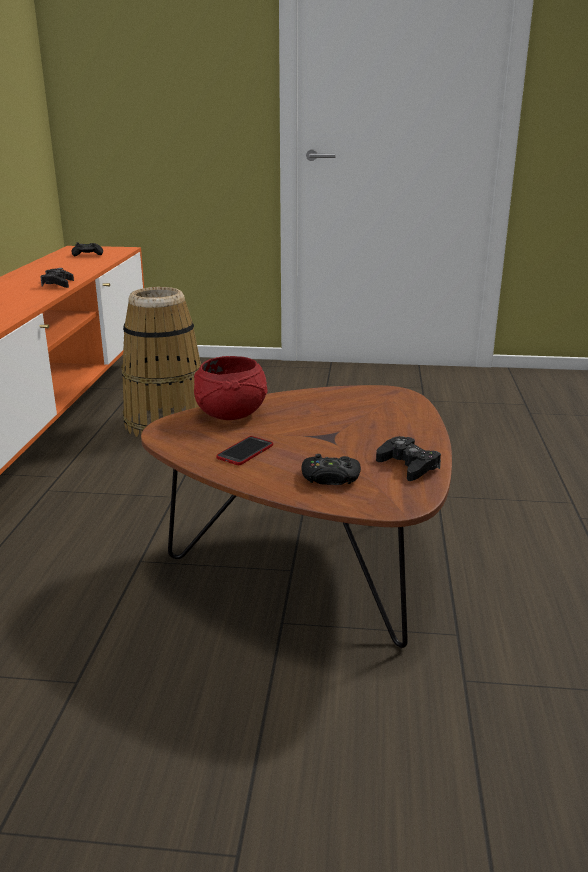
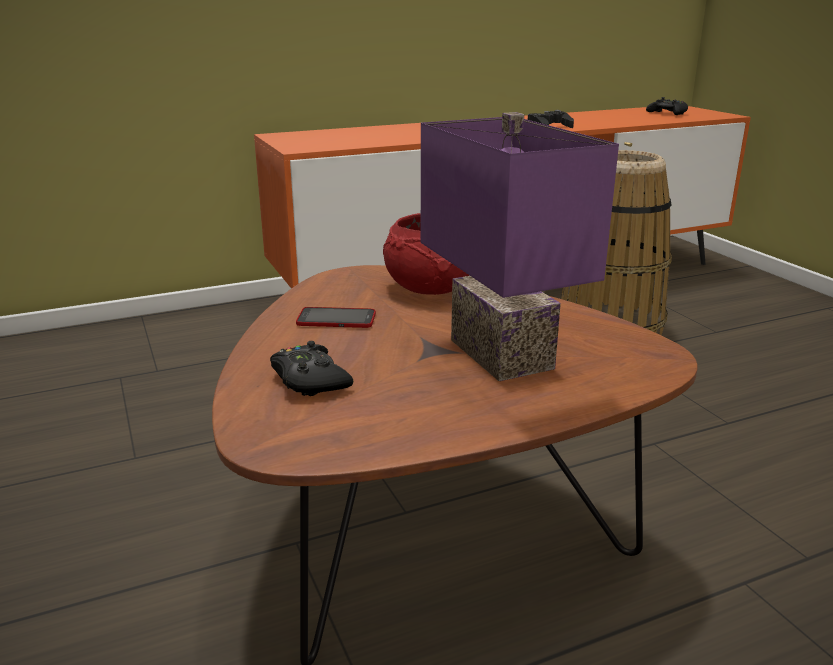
camera: 60 degrees right, 0 degrees up
black game controller [376,436,441,481] -> none
none -> purple table lamp [421,112,619,381]

